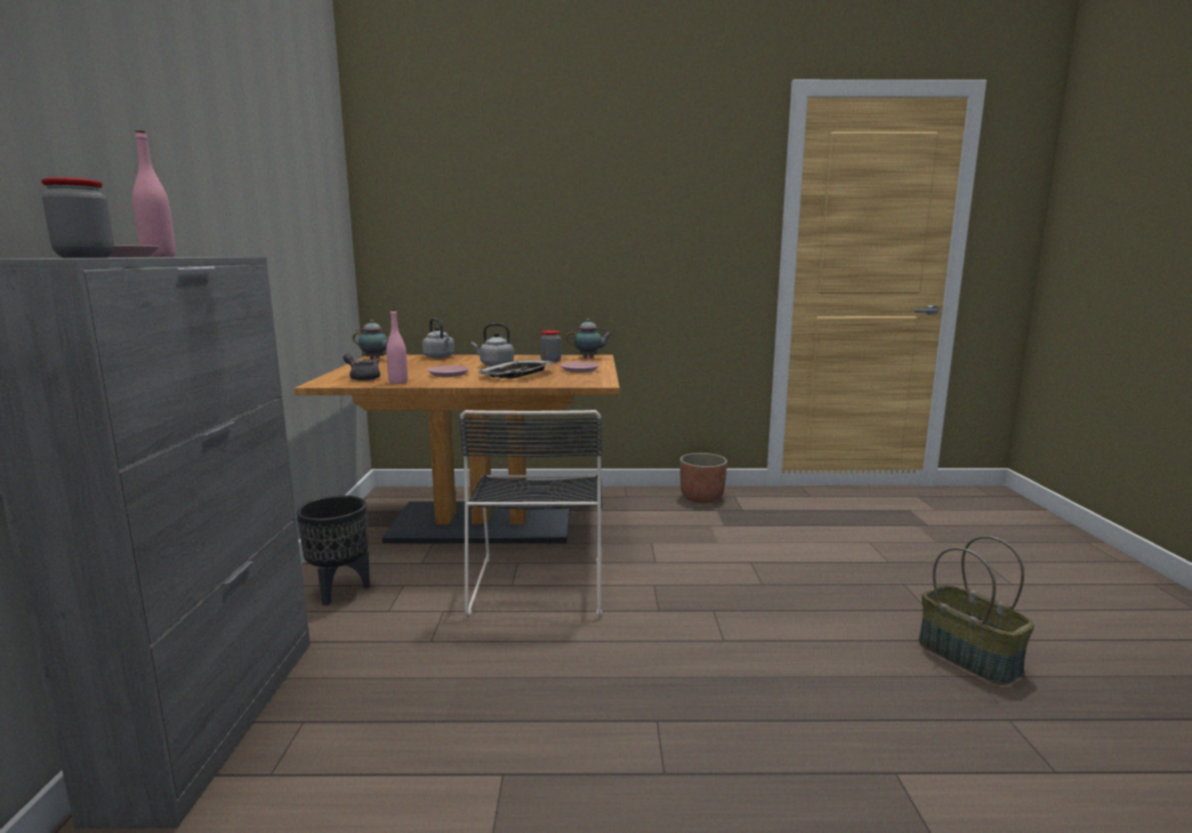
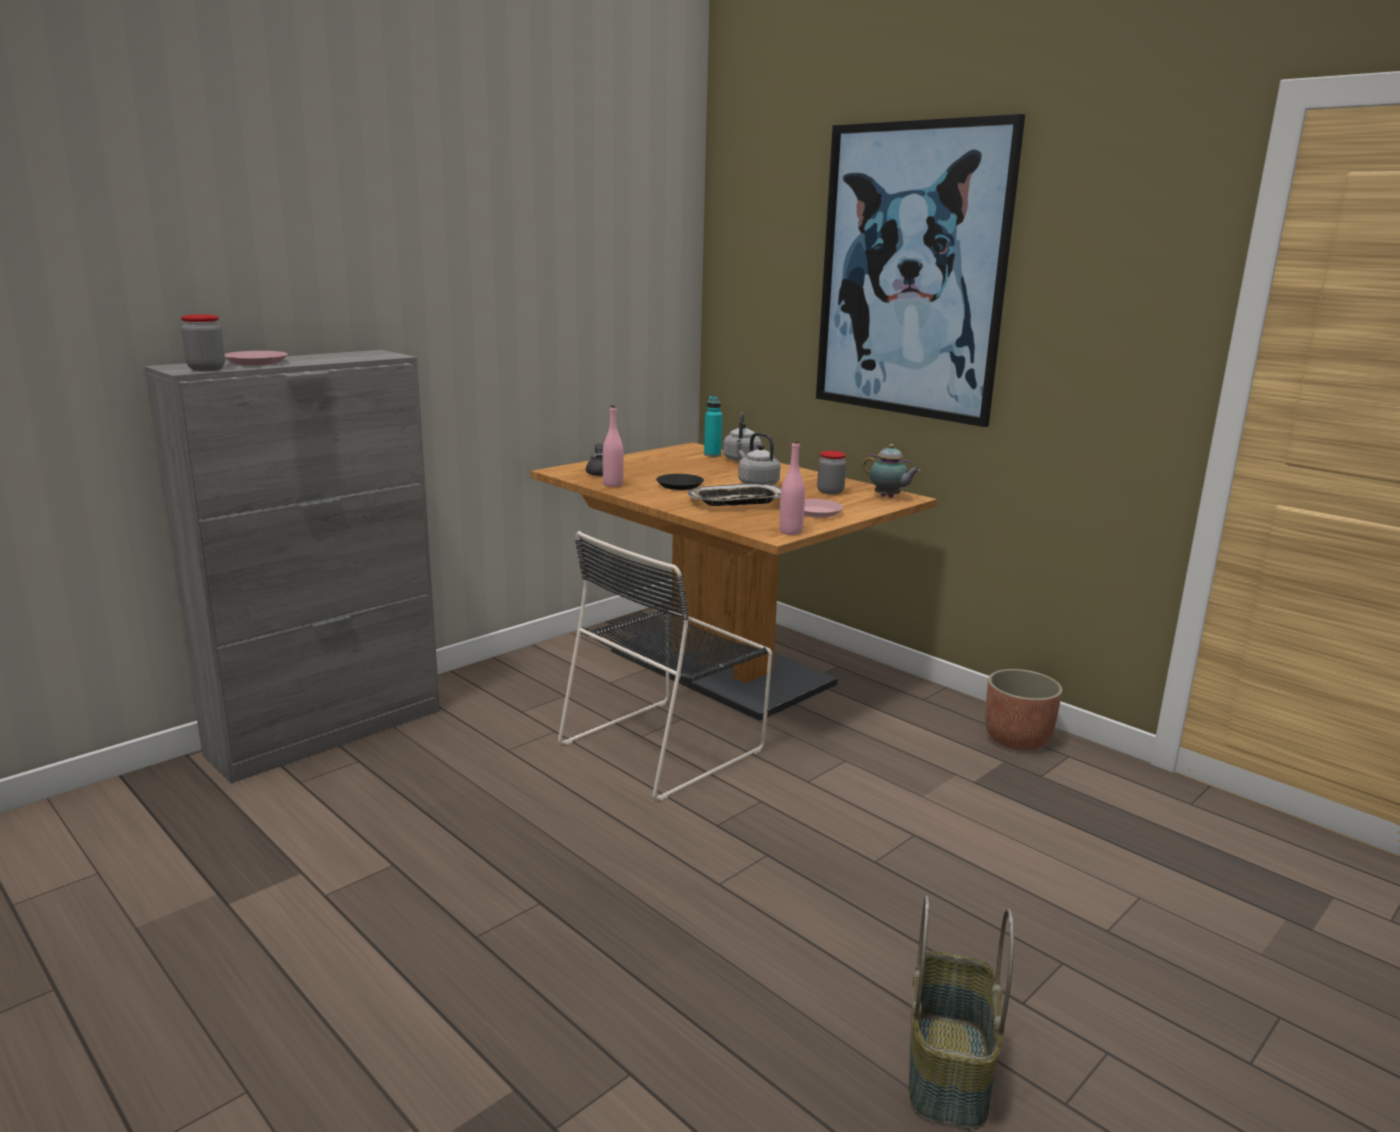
camera: 45 degrees right, 5 degrees up
pink bottle [132,130,175,257] -> pink bottle moved to [779,440,805,535]
black planter [296,495,370,606] -> none
teapot [353,320,389,360] -> none
pink plate [428,366,469,377] -> black plate [656,474,704,490]
none -> turquoise bottle [704,396,722,457]
none -> picture [816,114,1025,427]

